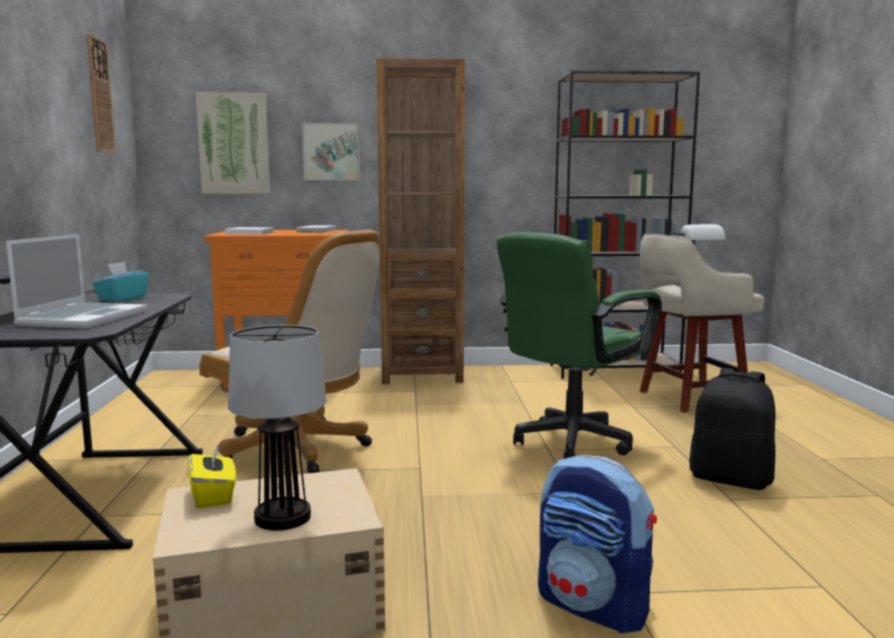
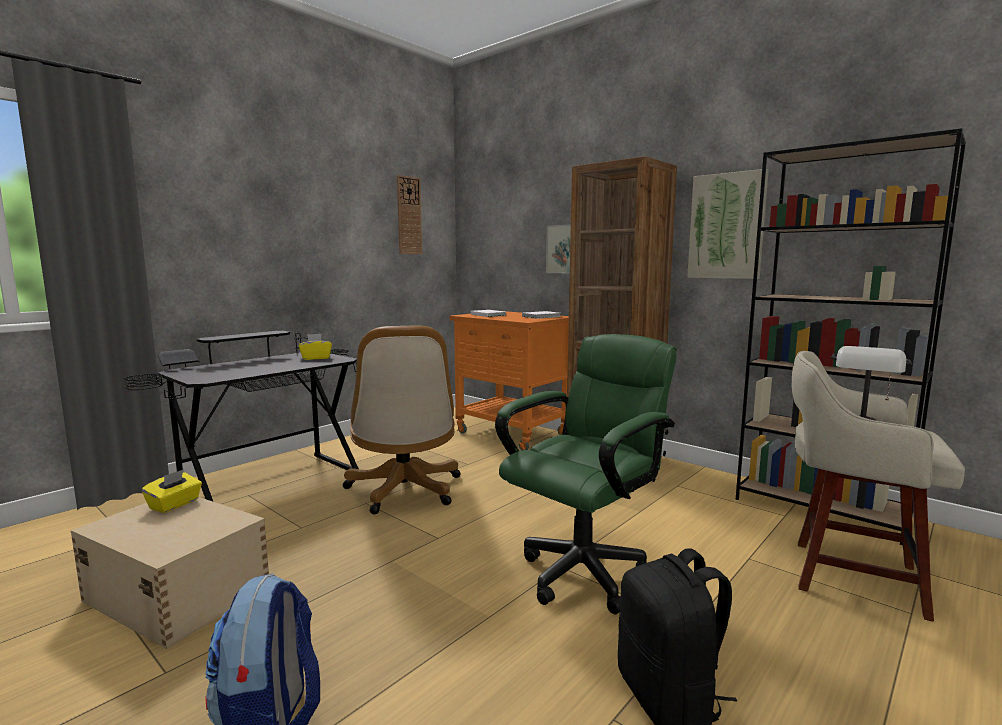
camera: 45 degrees right, 0 degrees up
laptop [6,234,147,328] -> none
turquoise tissue box [92,262,149,302] -> yellow tissue box [299,334,332,360]
picture [196,92,270,193] -> picture moved to [687,169,769,279]
table lamp [228,325,326,531] -> none
green office chair [497,232,662,458] -> green office chair turned 135 degrees clockwise [495,334,677,614]

